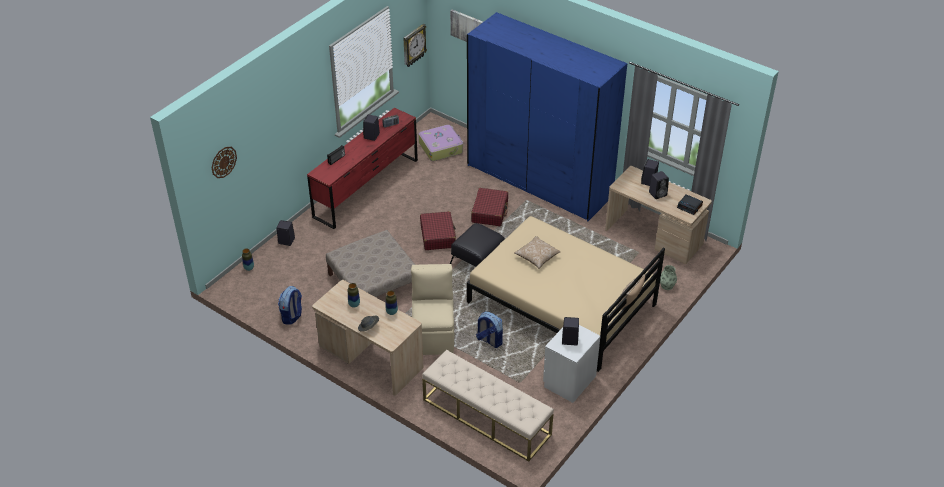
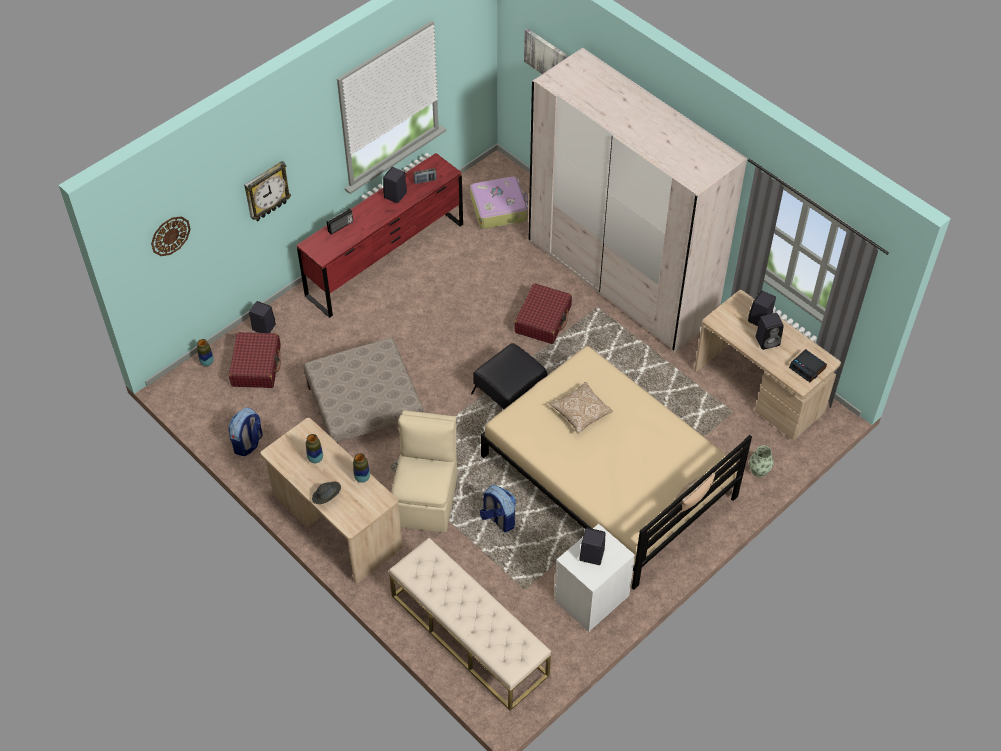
camera: 10 degrees right, 10 degrees up
wall clock [404,24,427,67] -> wall clock moved to [244,161,291,221]
red suitcase [420,211,456,250] -> red suitcase moved to [229,332,281,388]
blue wardrobe [467,12,627,221] -> beige wardrobe [529,48,747,353]

